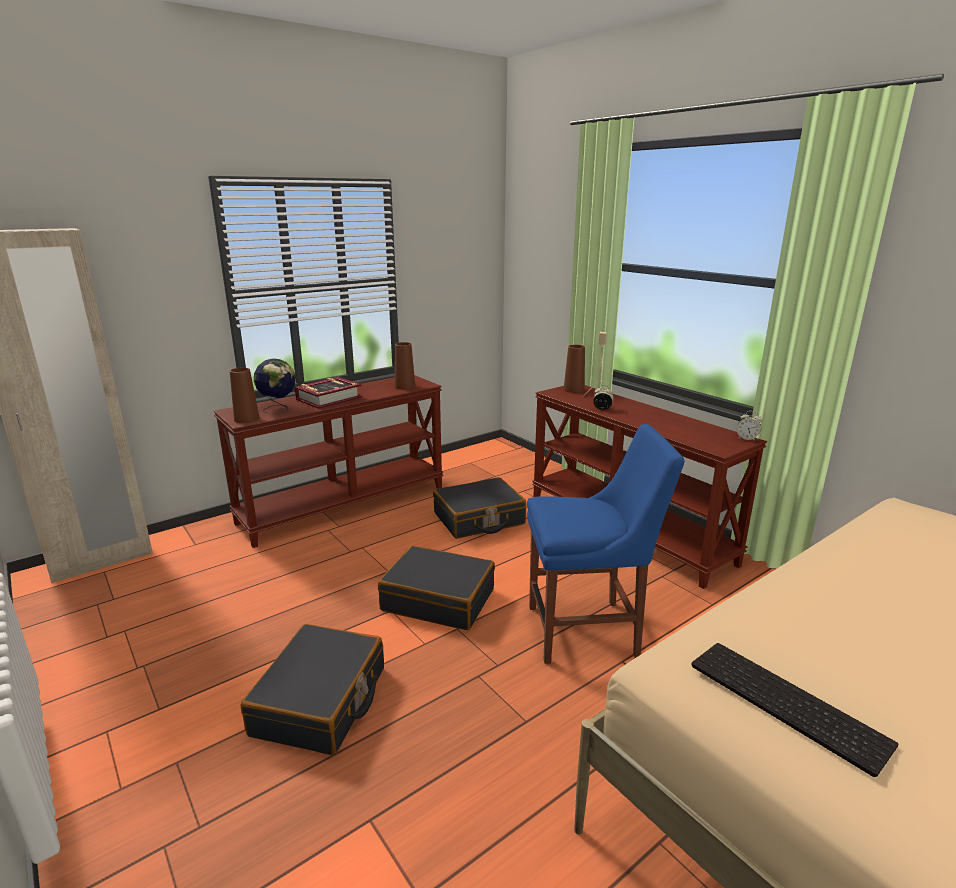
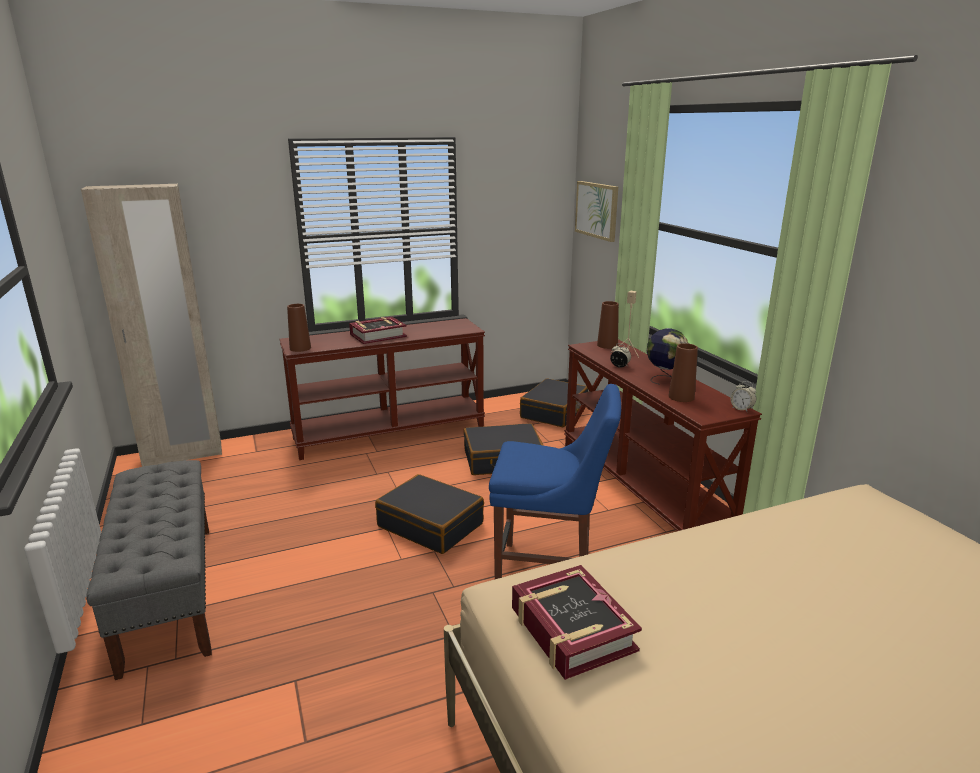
camera: 15 degrees right, 0 degrees up
black suitcase [241,624,384,755] -> black suitcase moved to [520,378,588,427]
globe [254,358,296,413] -> globe moved to [647,328,688,385]
brown vase [395,342,415,390] -> brown vase moved to [669,343,698,402]
keyboard [691,643,898,777] -> book [512,565,642,680]
none -> grey bench [86,460,212,680]
none -> picture [575,181,618,242]

